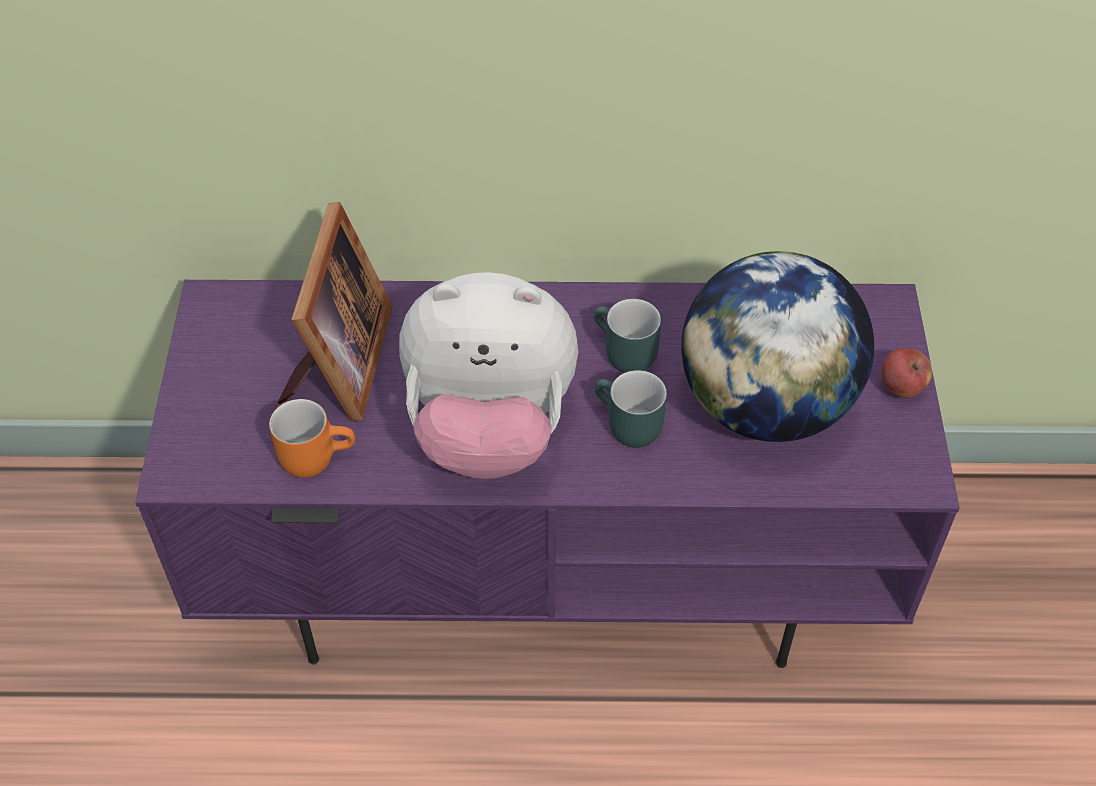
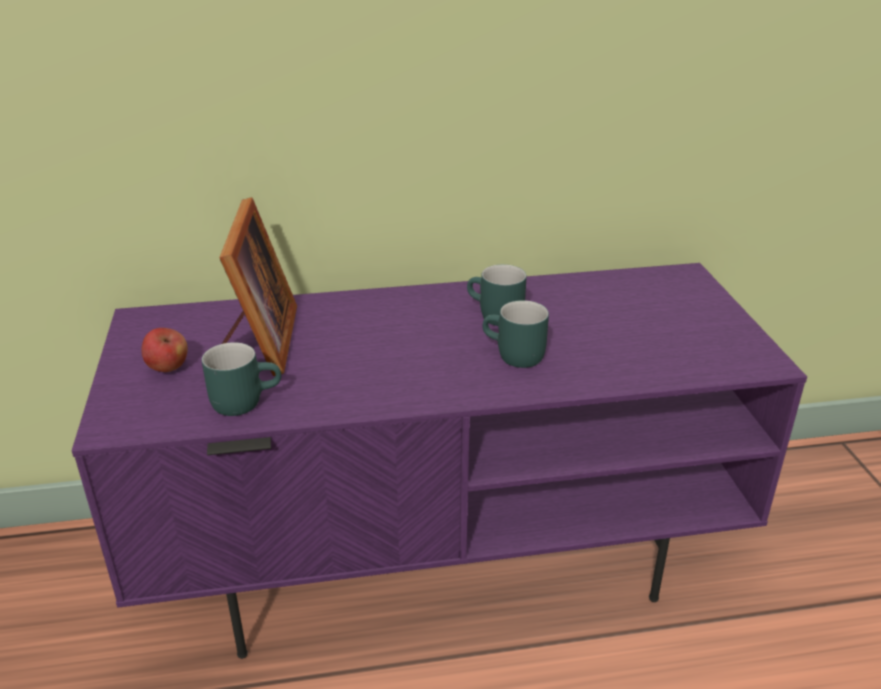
camera: 10 degrees left, 20 degrees down
orange mug [269,399,355,477] -> turquoise mug [201,342,281,416]
plush toy [399,272,578,479] -> none
globe [681,251,874,442] -> none
apple [881,347,932,398] -> apple moved to [141,328,188,372]

